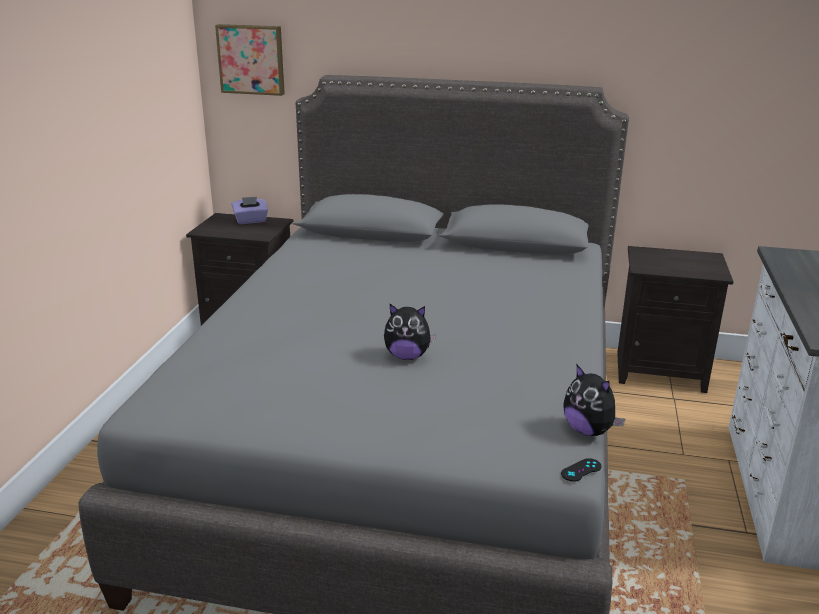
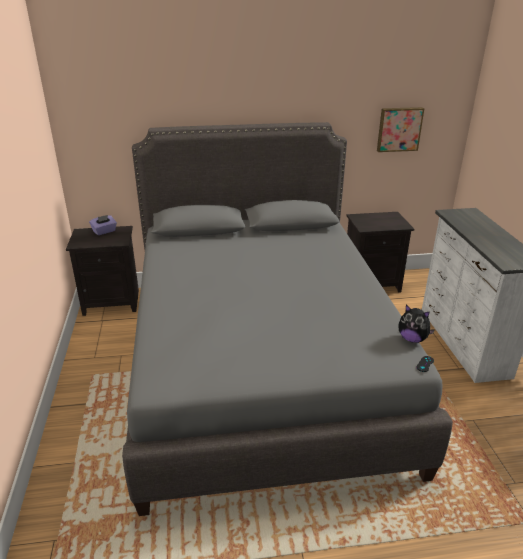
camera: 20 degrees left, 5 degrees up
picture [215,24,285,96] -> picture moved to [377,107,425,152]
plush toy [384,304,436,360] -> none

